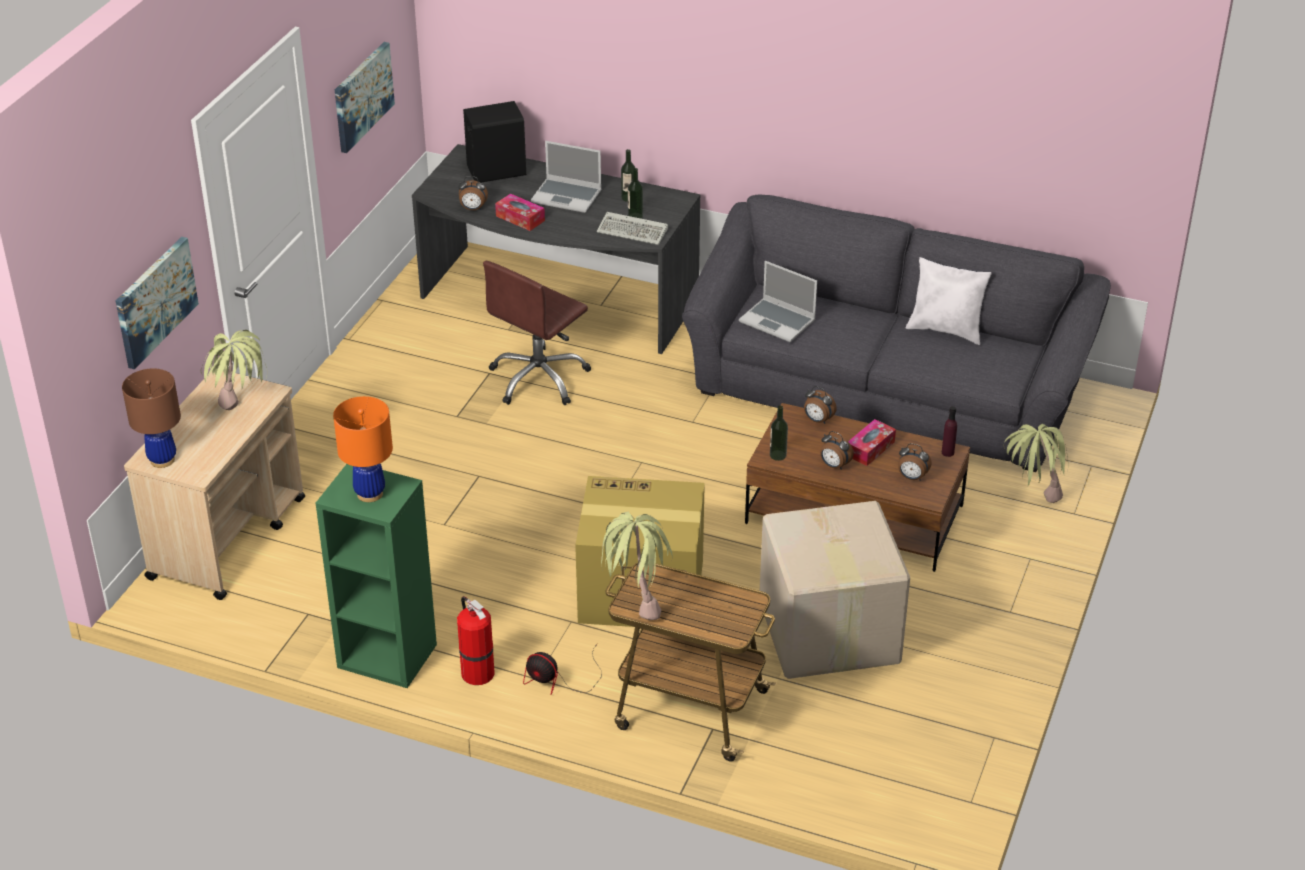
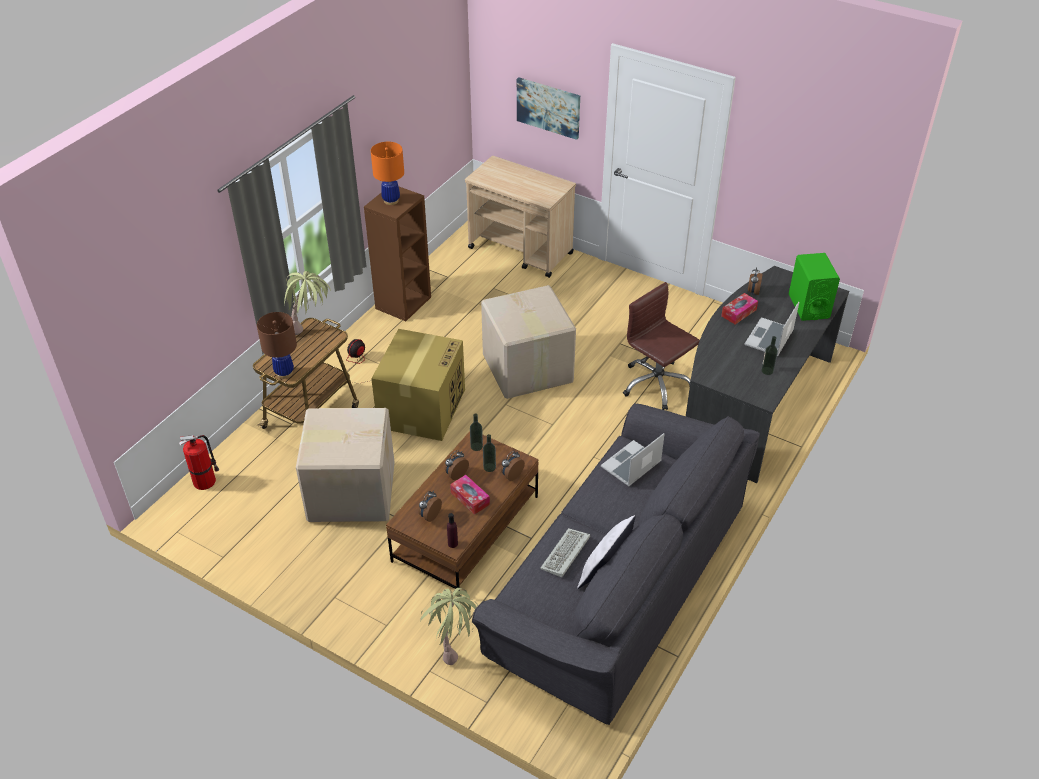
camera: 100 degrees right, 5 degrees up
brown table lamp [122,368,181,468] -> brown table lamp moved to [257,312,297,379]
potted plant [201,330,267,410] -> none
green bookcase [316,464,437,688] -> brown bookcase [364,186,431,321]
picture [335,42,395,153] -> none
fire extinguisher [457,596,495,685] -> fire extinguisher moved to [179,435,219,490]
black speaker [463,101,526,183] -> green speaker [789,253,840,321]
keyboard [597,212,668,245] -> keyboard moved to [540,528,590,577]
bottle [628,168,643,219] -> bottle moved to [483,434,496,472]
none -> cardboard box [481,285,576,399]

